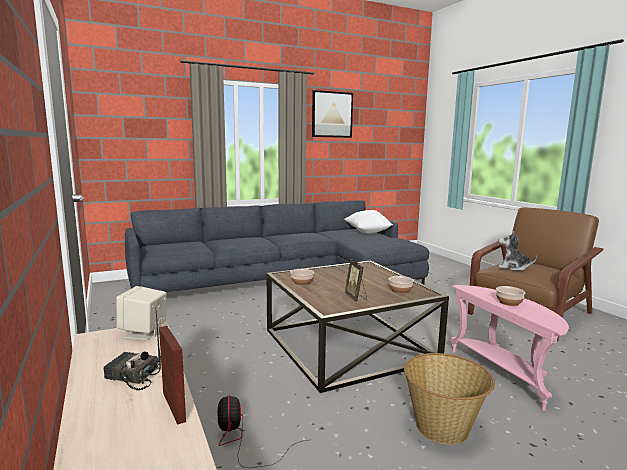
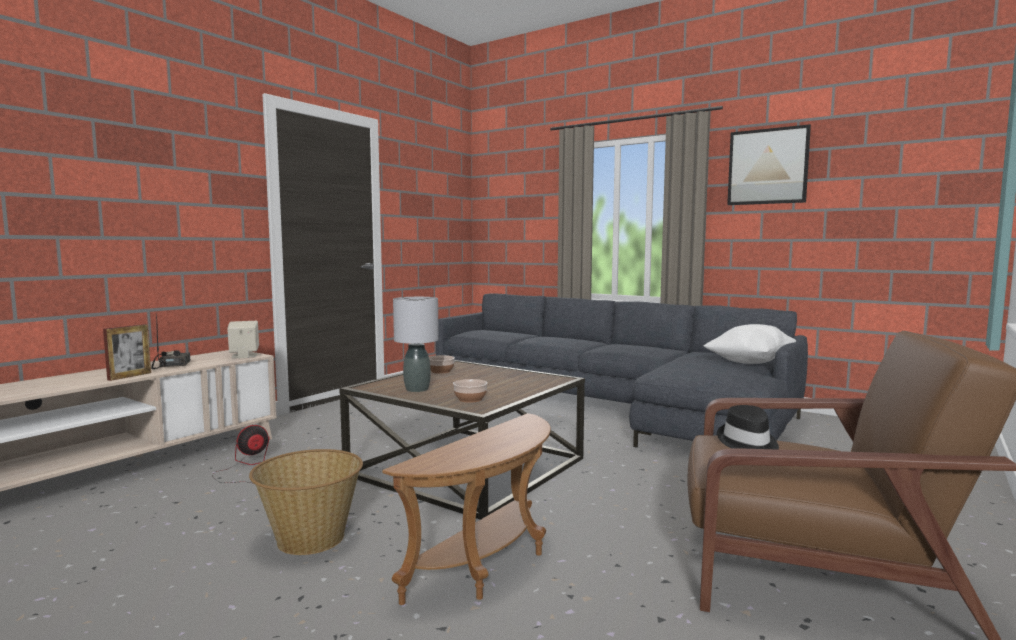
camera: 60 degrees right, 5 degrees down
picture frame [345,259,367,302] -> grey table lamp [393,297,439,392]
pink side table [450,285,569,411] -> brown side table [382,413,551,605]
bowl [496,286,525,306] -> none
plush toy [498,231,537,271] -> black hat [717,405,779,450]

